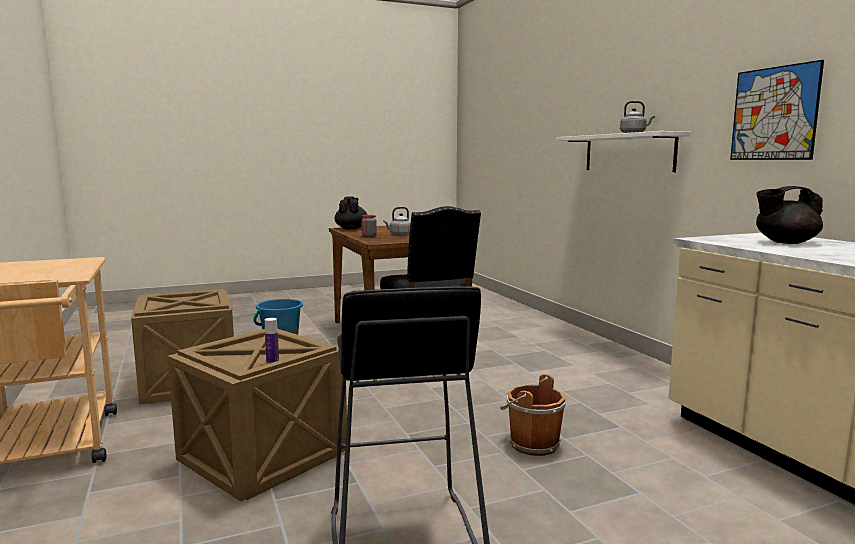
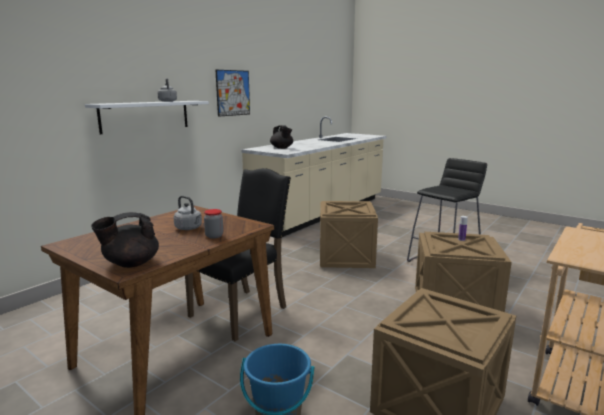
camera: 120 degrees left, 5 degrees up
brown bucket [500,374,566,456] -> crate [320,201,378,268]

